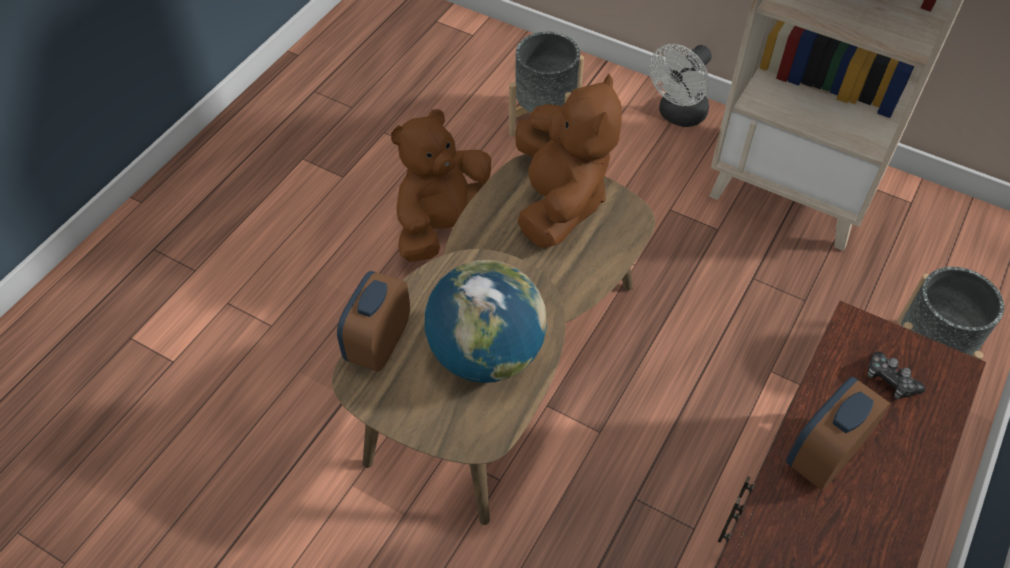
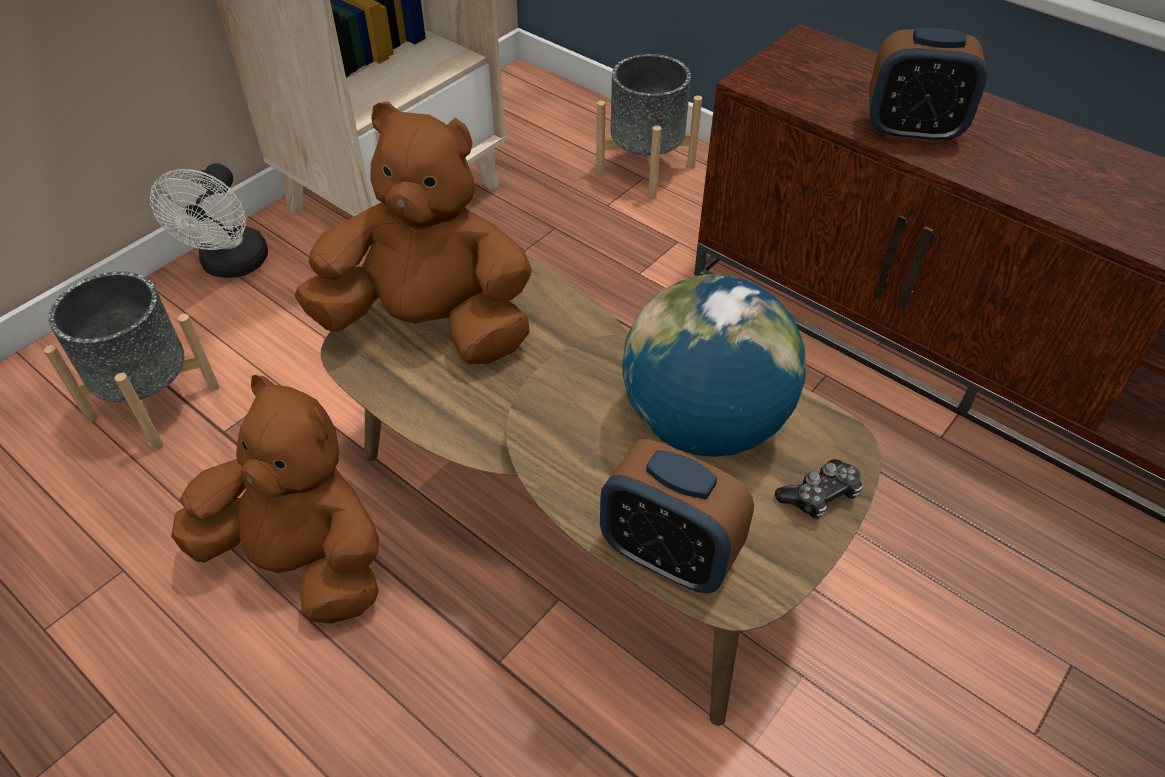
camera: 80 degrees left, 5 degrees down
brown plush toy [391,109,491,262] -> brown plush toy turned 150 degrees clockwise [171,375,379,623]
white fan [649,44,712,127] -> white fan turned 45 degrees clockwise [150,163,268,278]
alarm clock [786,377,891,490] -> alarm clock turned 45 degrees counterclockwise [869,28,987,144]
game controller [867,351,925,399] -> game controller moved to [775,459,863,519]

